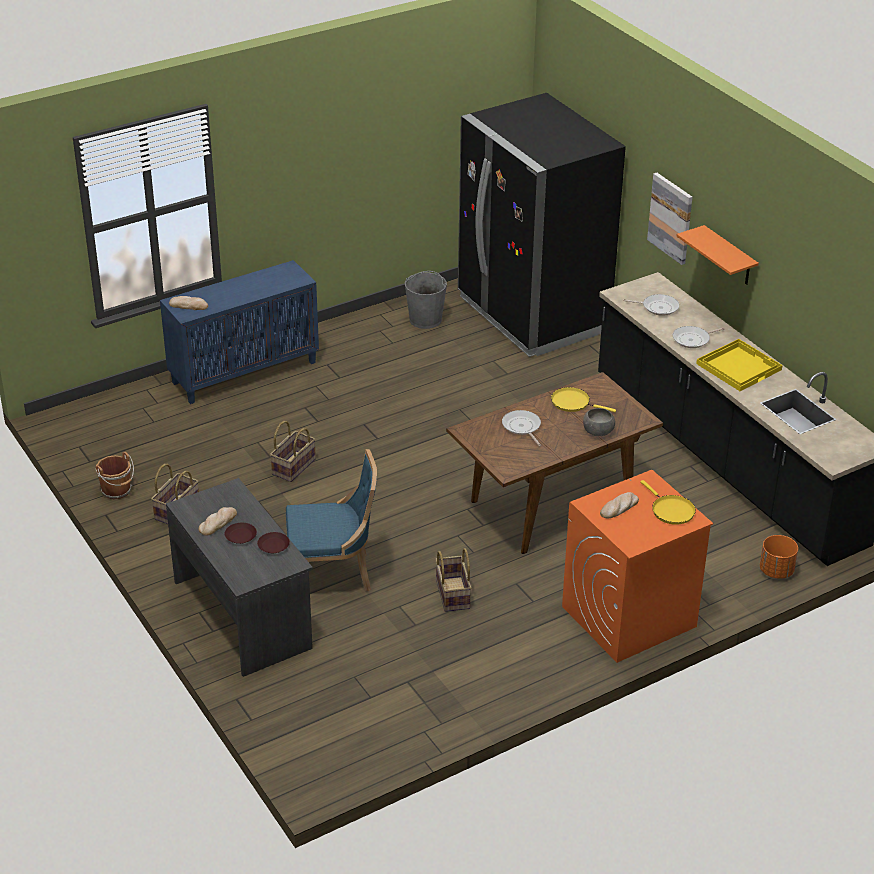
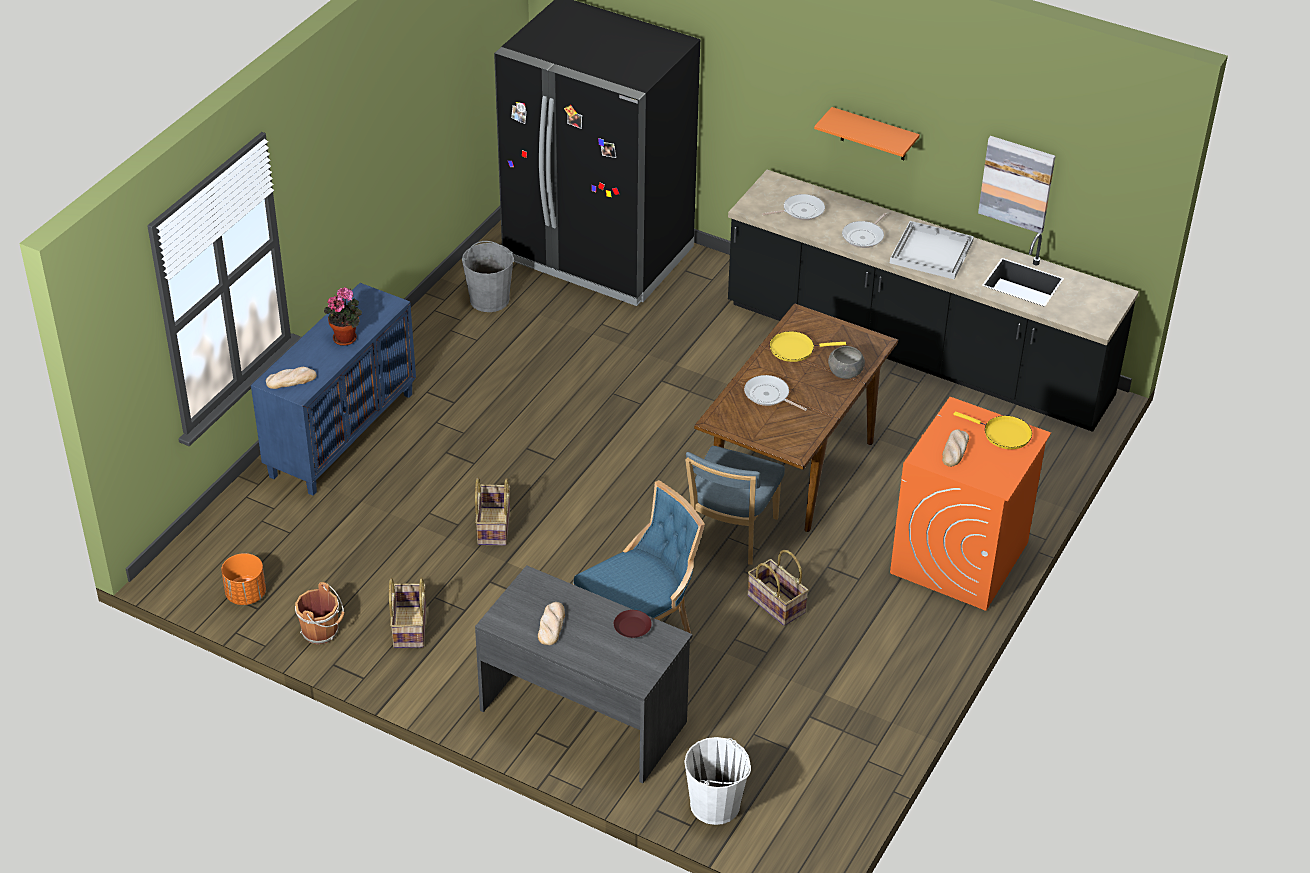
camera: 30 degrees left, 5 degrees up
brown plate [225,523,257,544] -> none
picture [647,173,693,265] -> picture moved to [978,136,1055,234]
yellow tray [696,339,783,391] -> white tray [890,221,974,279]
orange planter [760,535,798,579] -> orange planter moved to [221,553,266,605]
none -> potted plant [324,287,362,346]
none -> white bucket [684,737,751,825]
none -> blue chair [685,446,785,565]

